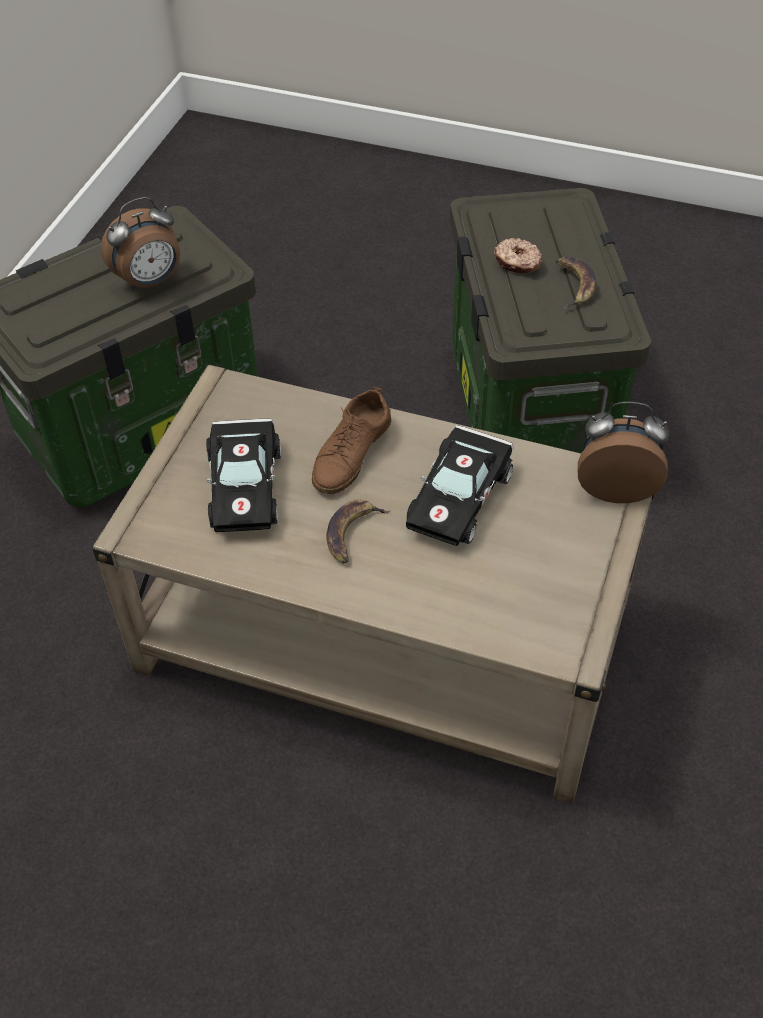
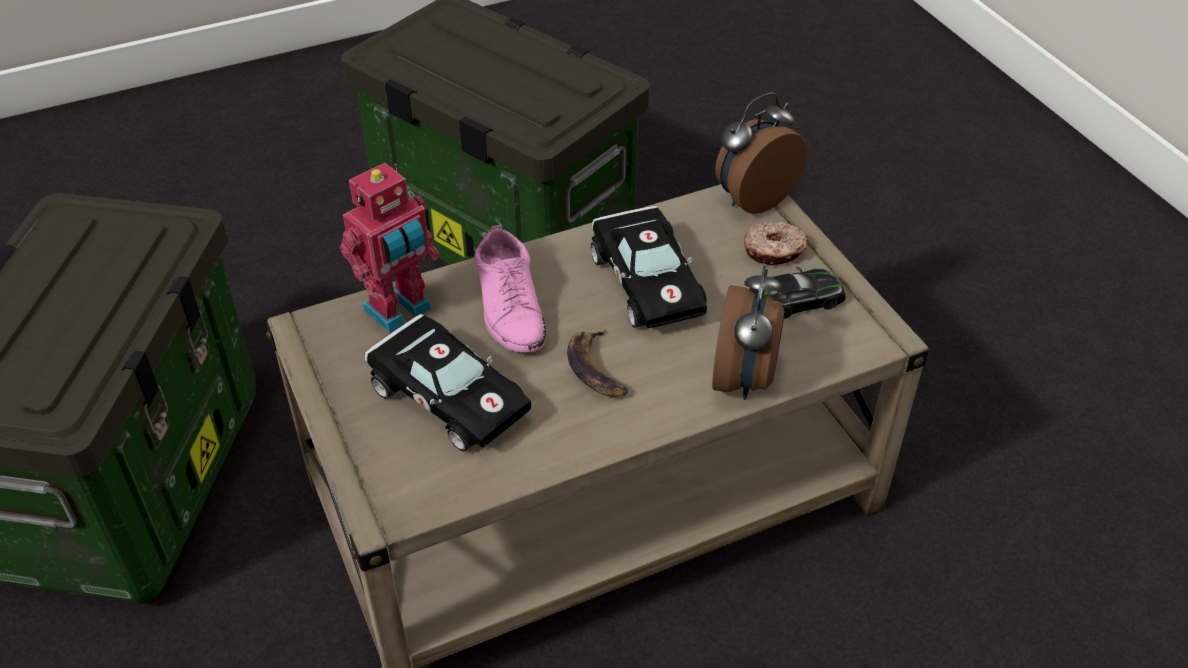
camera: 45 degrees left, 5 degrees down
alarm clock [101,197,180,291] -> alarm clock moved to [712,266,785,400]
brown shoe [312,387,391,494] -> pink shoe [474,225,546,353]
donut [494,238,542,273] -> donut moved to [744,222,808,265]
banana [556,257,596,309] -> none
none -> toy robot [340,163,439,333]
none -> toy car [749,267,846,319]

